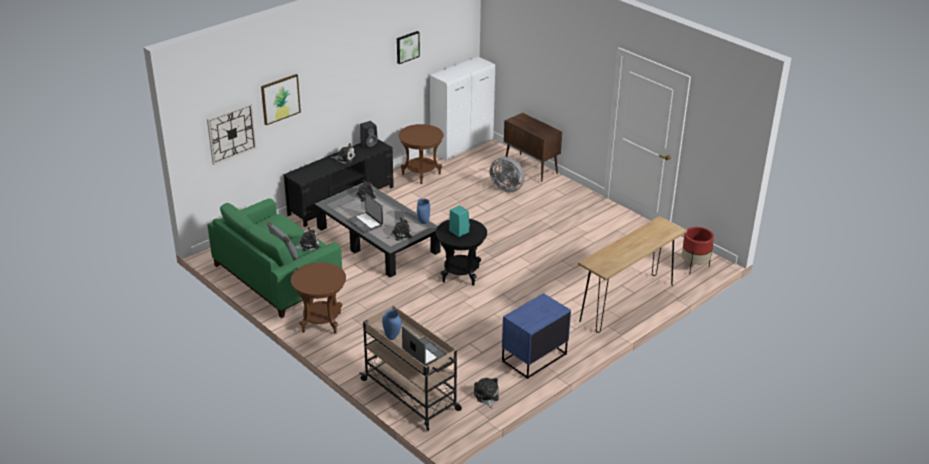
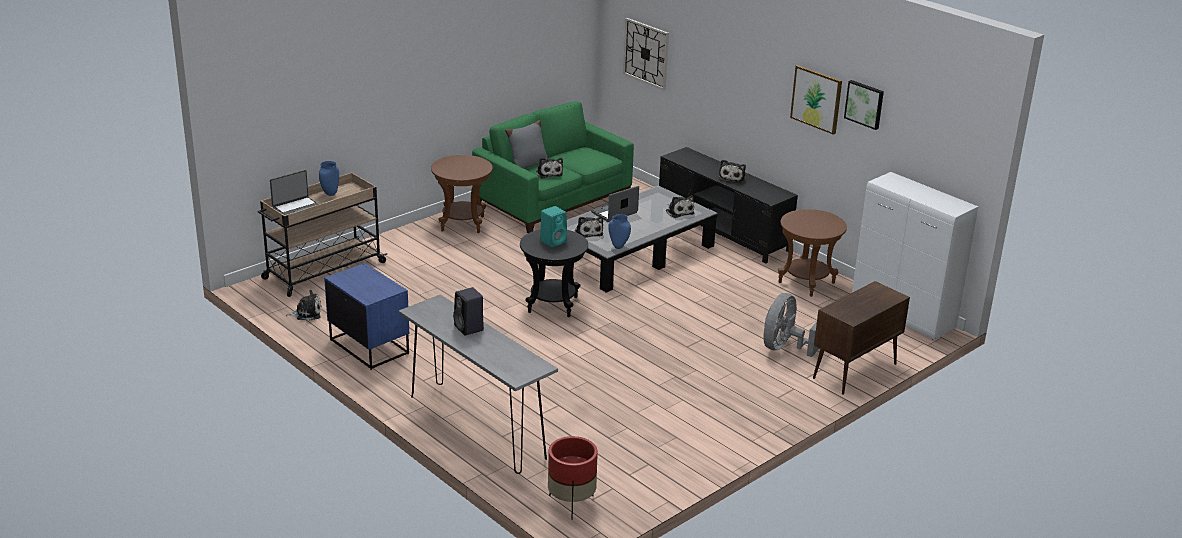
camera: 90 degrees right, 5 degrees down
picture [261,74,301,125] -> picture moved to [790,65,842,135]
black speaker [360,121,378,148] -> black speaker moved to [453,287,484,336]
brown console table [578,216,687,333] -> grey console table [398,295,558,474]

